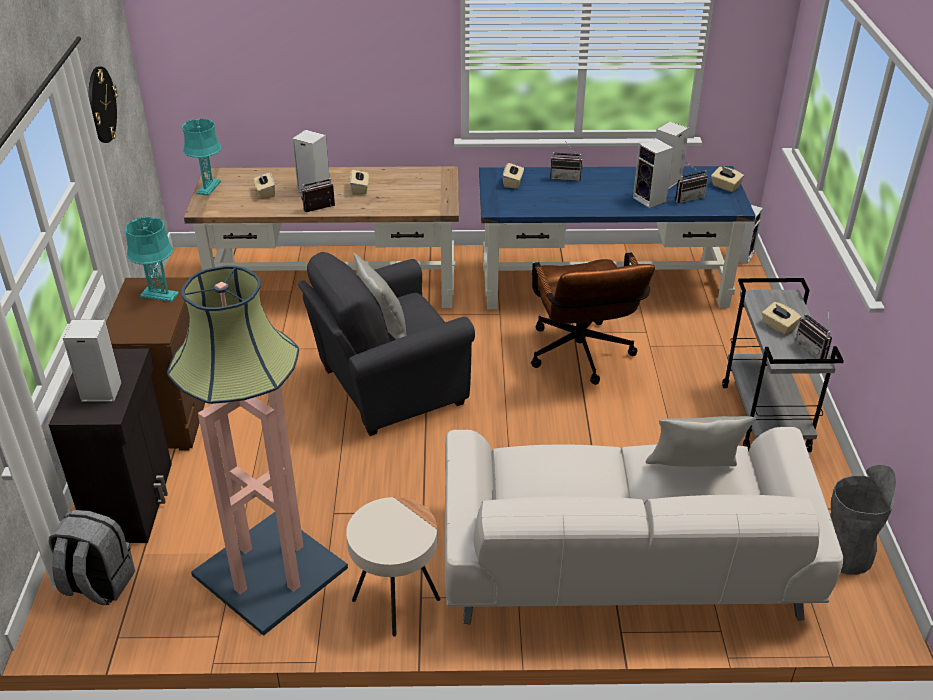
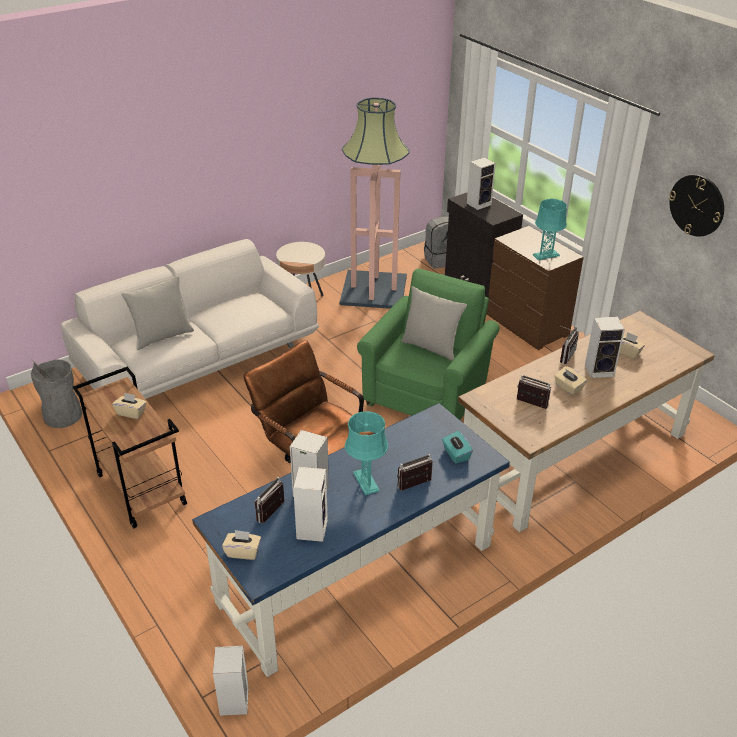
camera: 145 degrees right, 0 degrees up
turquoise table lamp [182,119,221,196] -> turquoise table lamp moved to [345,411,388,495]
grey armchair [298,252,475,436] -> green armchair [357,269,500,420]
beige tissue box [503,162,524,189] -> turquoise tissue box [442,431,473,464]
grey cart [722,278,844,452] -> brown cart [73,367,187,528]
radio [795,309,832,359] -> radio moved to [517,375,551,409]

